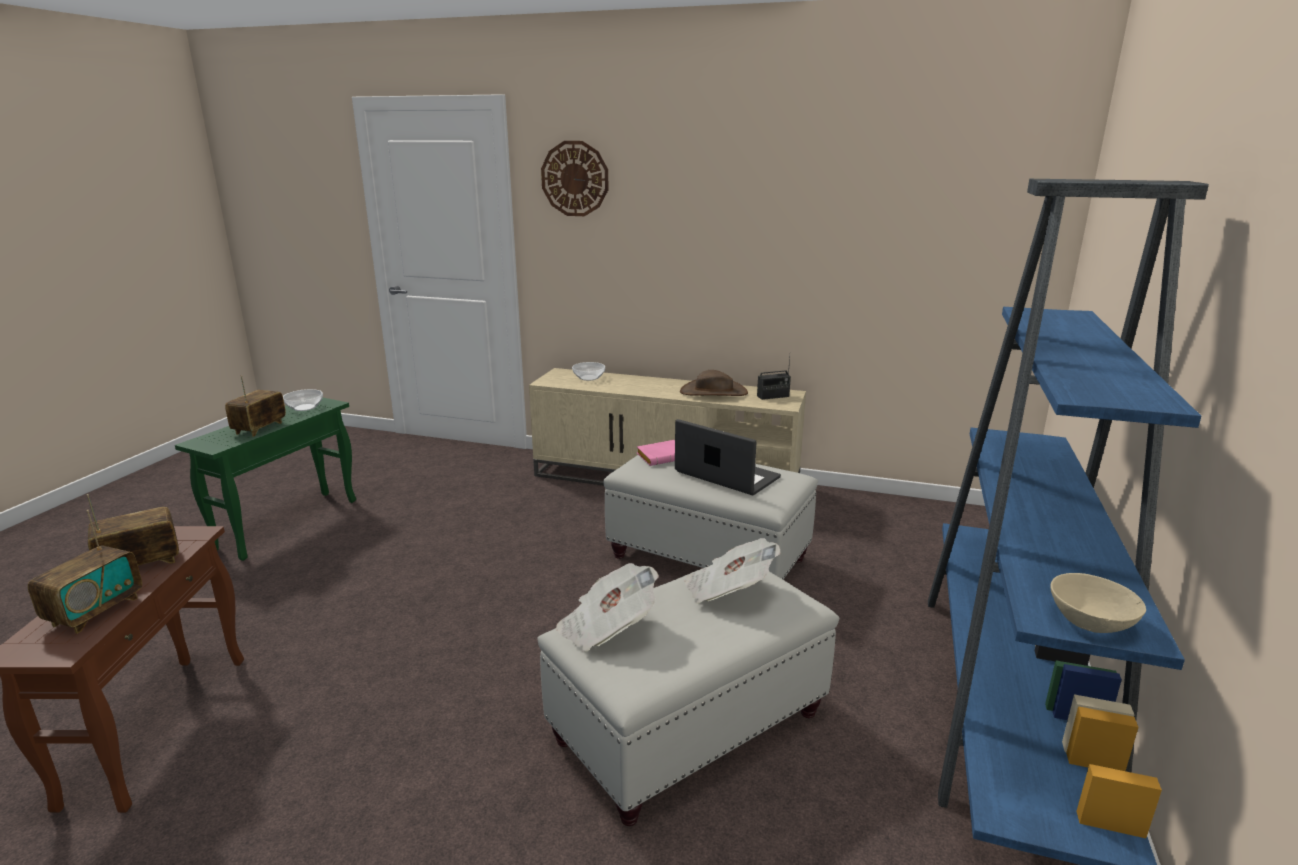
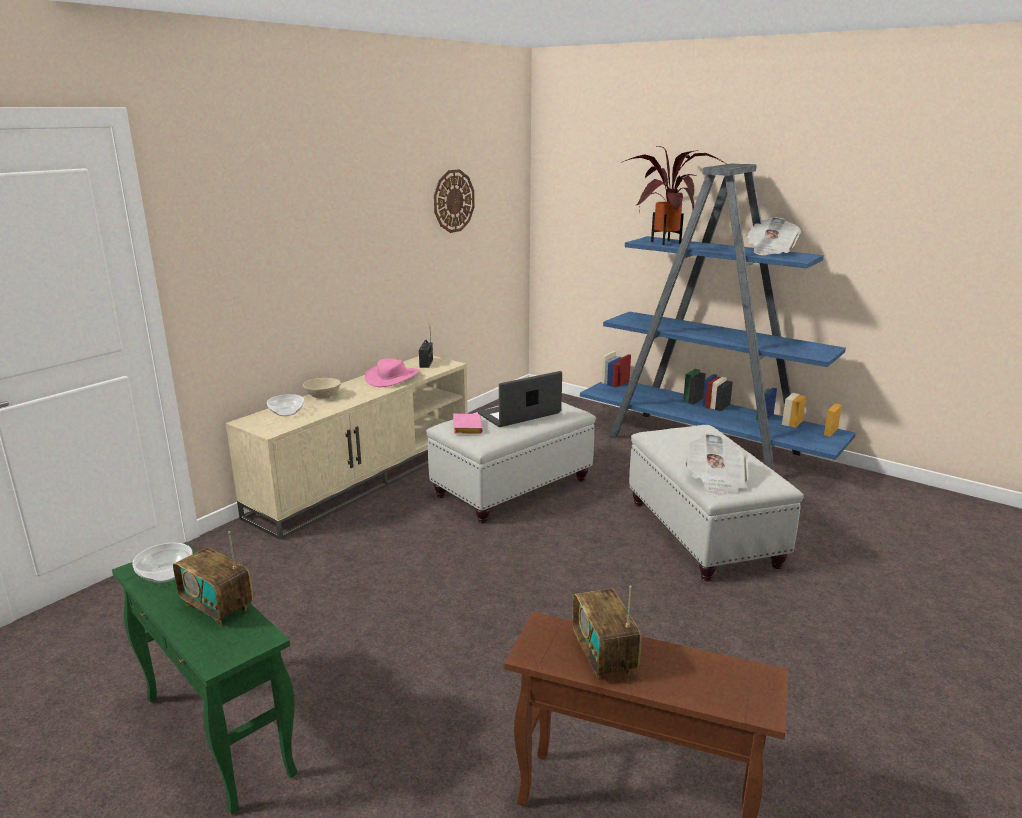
camera: 70 degrees left, 0 degrees up
radio [28,510,142,634] -> none
wall clock [541,141,609,216] -> wall clock moved to [434,169,475,233]
brown hat [680,370,748,396] -> pink hat [365,358,420,387]
newspaper [684,538,781,604] -> newspaper moved to [747,217,801,255]
beige bowl [1050,573,1146,633] -> beige bowl moved to [303,378,341,399]
none -> potted plant [622,146,728,245]

